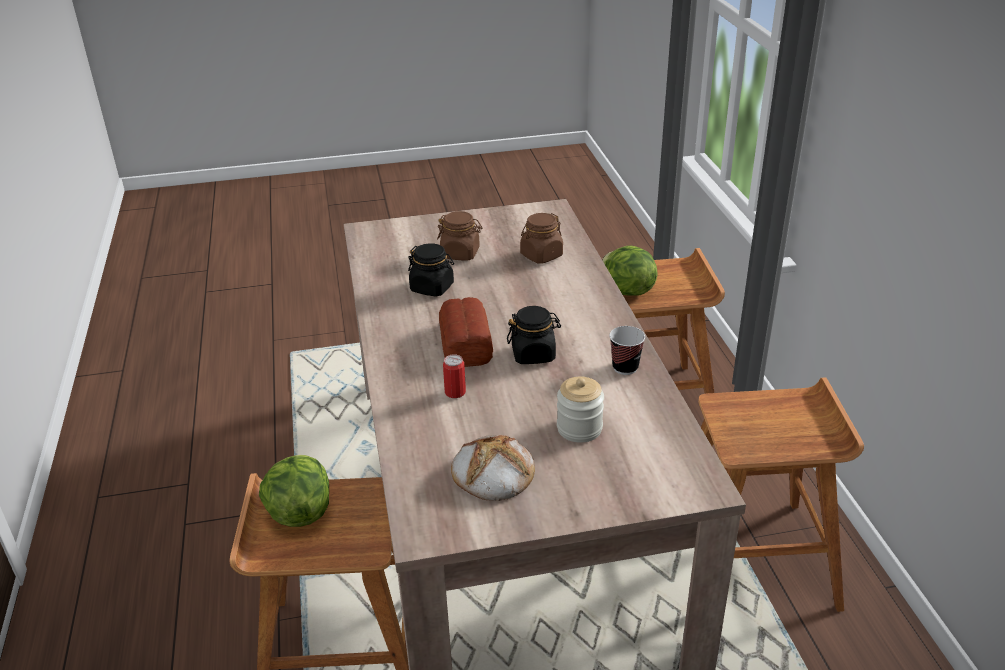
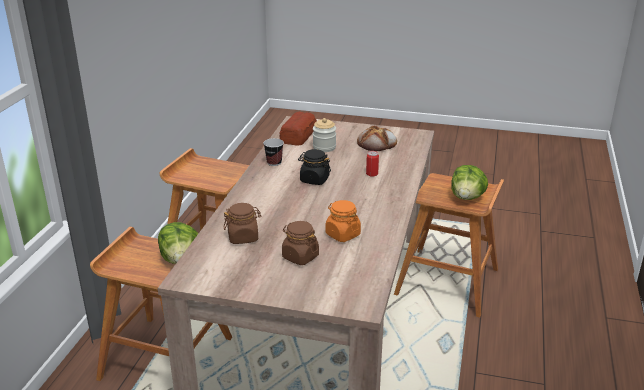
camera: 155 degrees left, 5 degrees down
black jar [408,243,454,296] -> orange jar [325,200,361,242]
bread [439,297,493,367] -> bread moved to [279,112,317,146]

